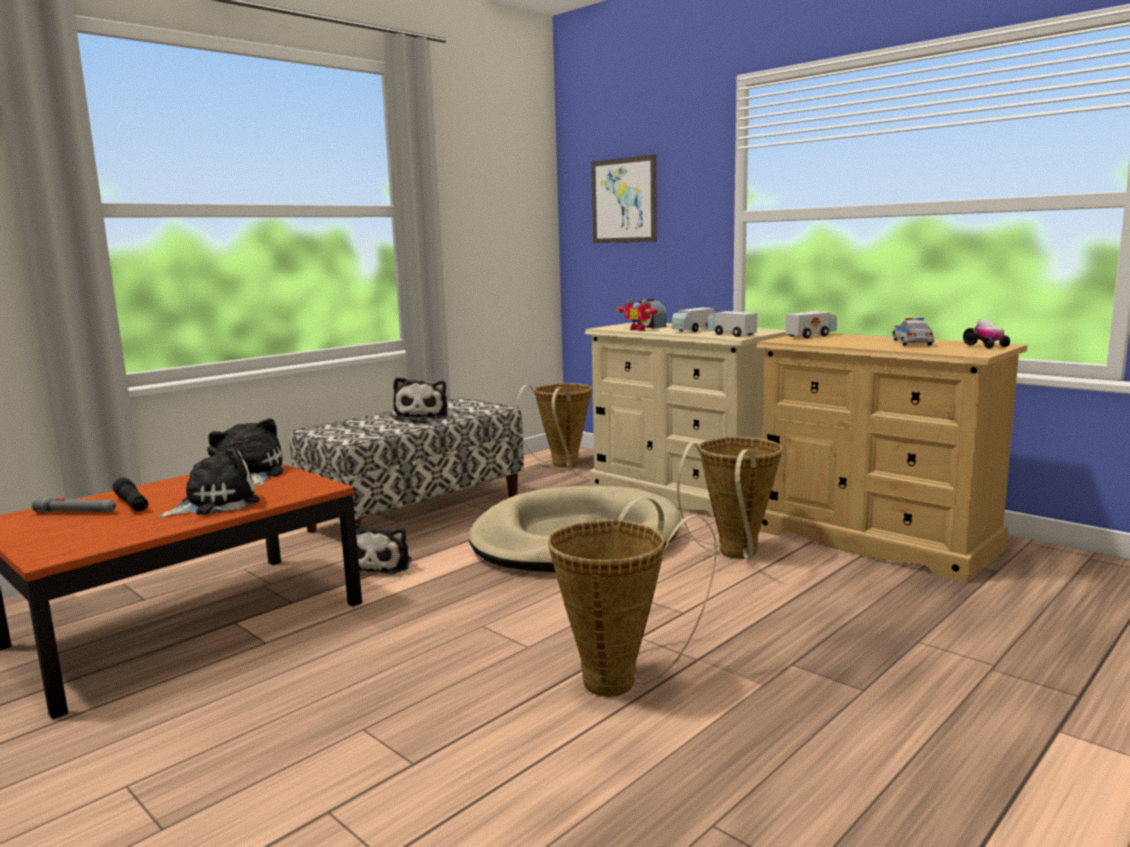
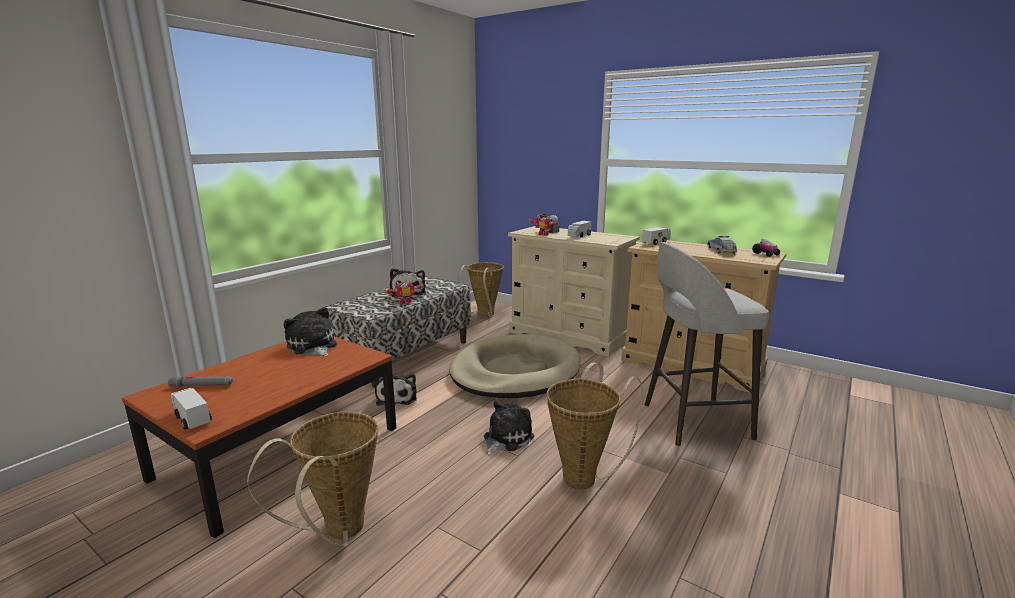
camera: 10 degrees left, 5 degrees up
black flashlight [113,478,148,511] -> none
plush toy [159,446,260,518] -> plush toy moved to [484,401,534,455]
picture [591,154,657,243] -> none
basket [677,437,783,559] -> basket moved to [247,412,378,547]
toy truck [707,311,757,337] -> toy truck moved to [171,388,212,429]
none -> toy robot [385,280,424,304]
none -> grey stool [644,242,769,446]

